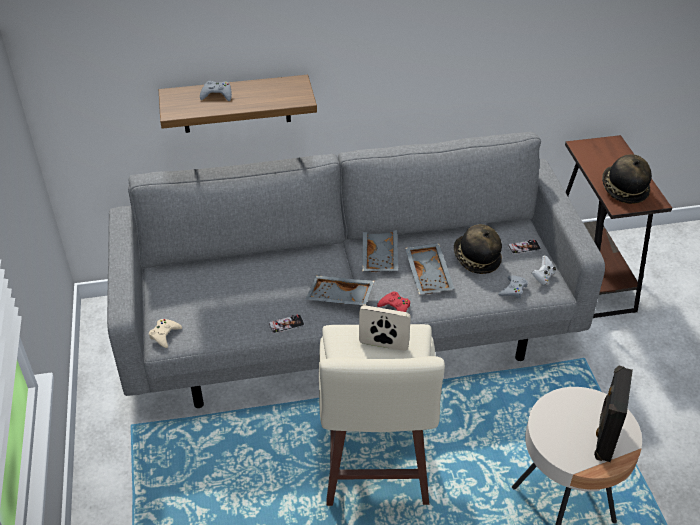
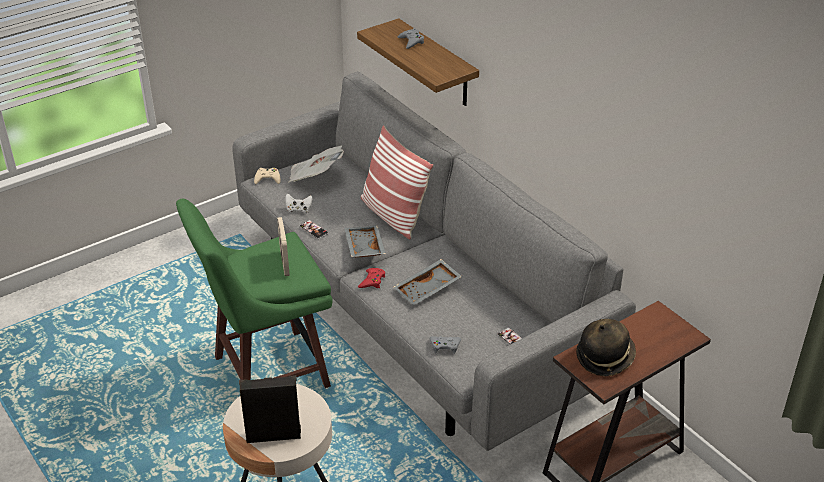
camera: 65 degrees right, 5 degrees down
beige stool [319,324,445,506] -> green stool [176,199,332,388]
grey tray [362,230,398,272] -> none
hat [454,224,502,274] -> none
white game controller [532,255,556,285] -> white game controller moved to [285,194,313,213]
none -> newspaper [288,146,344,183]
none -> pillow [361,125,433,239]

